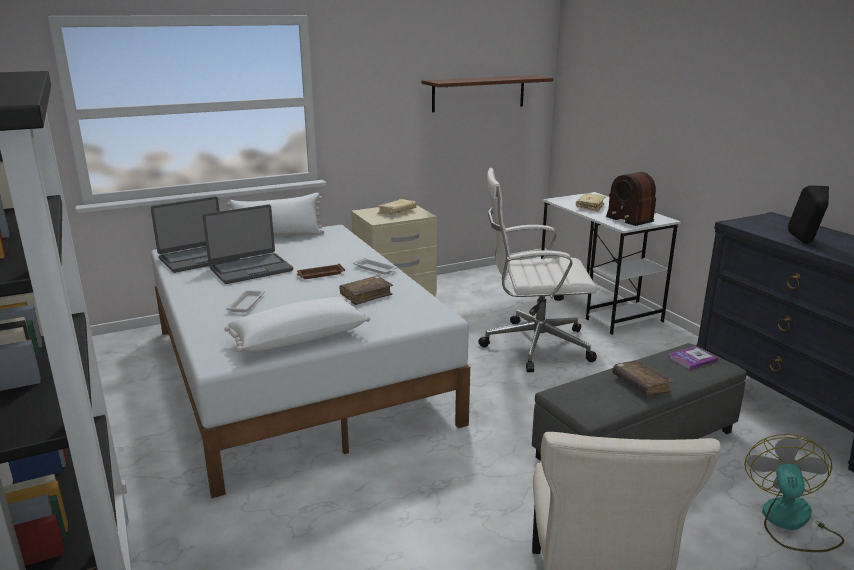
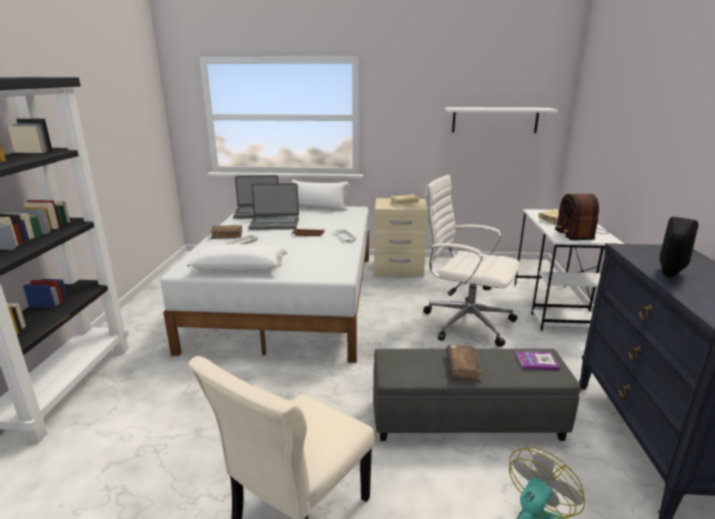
camera: 30 degrees right, 0 degrees up
brown book [340,276,393,305] -> brown book moved to [210,225,242,239]
brown shelf [421,75,553,113] -> white shelf [445,107,558,133]

